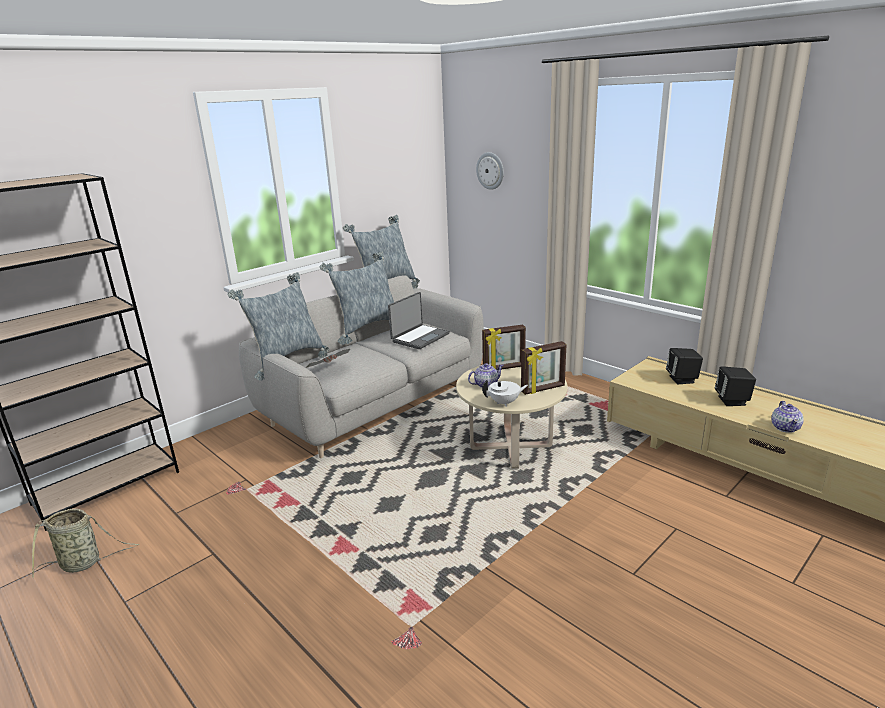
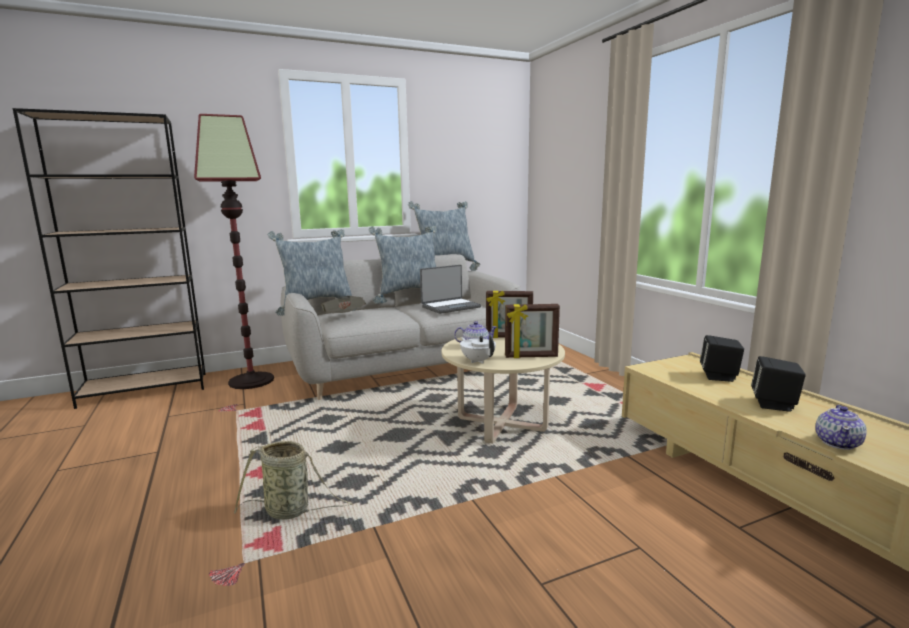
camera: 20 degrees right, 10 degrees down
basket [32,509,140,578] -> basket moved to [234,441,353,520]
wall clock [476,152,504,190] -> none
white teapot [482,380,528,407] -> white teapot turned 135 degrees counterclockwise [460,335,496,363]
none -> floor lamp [194,114,274,389]

